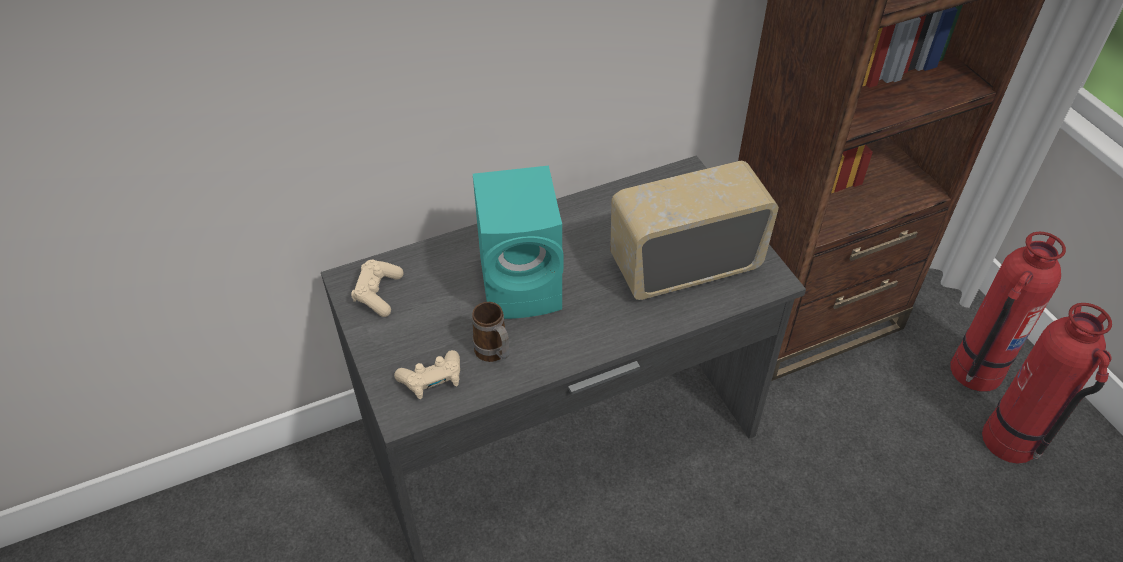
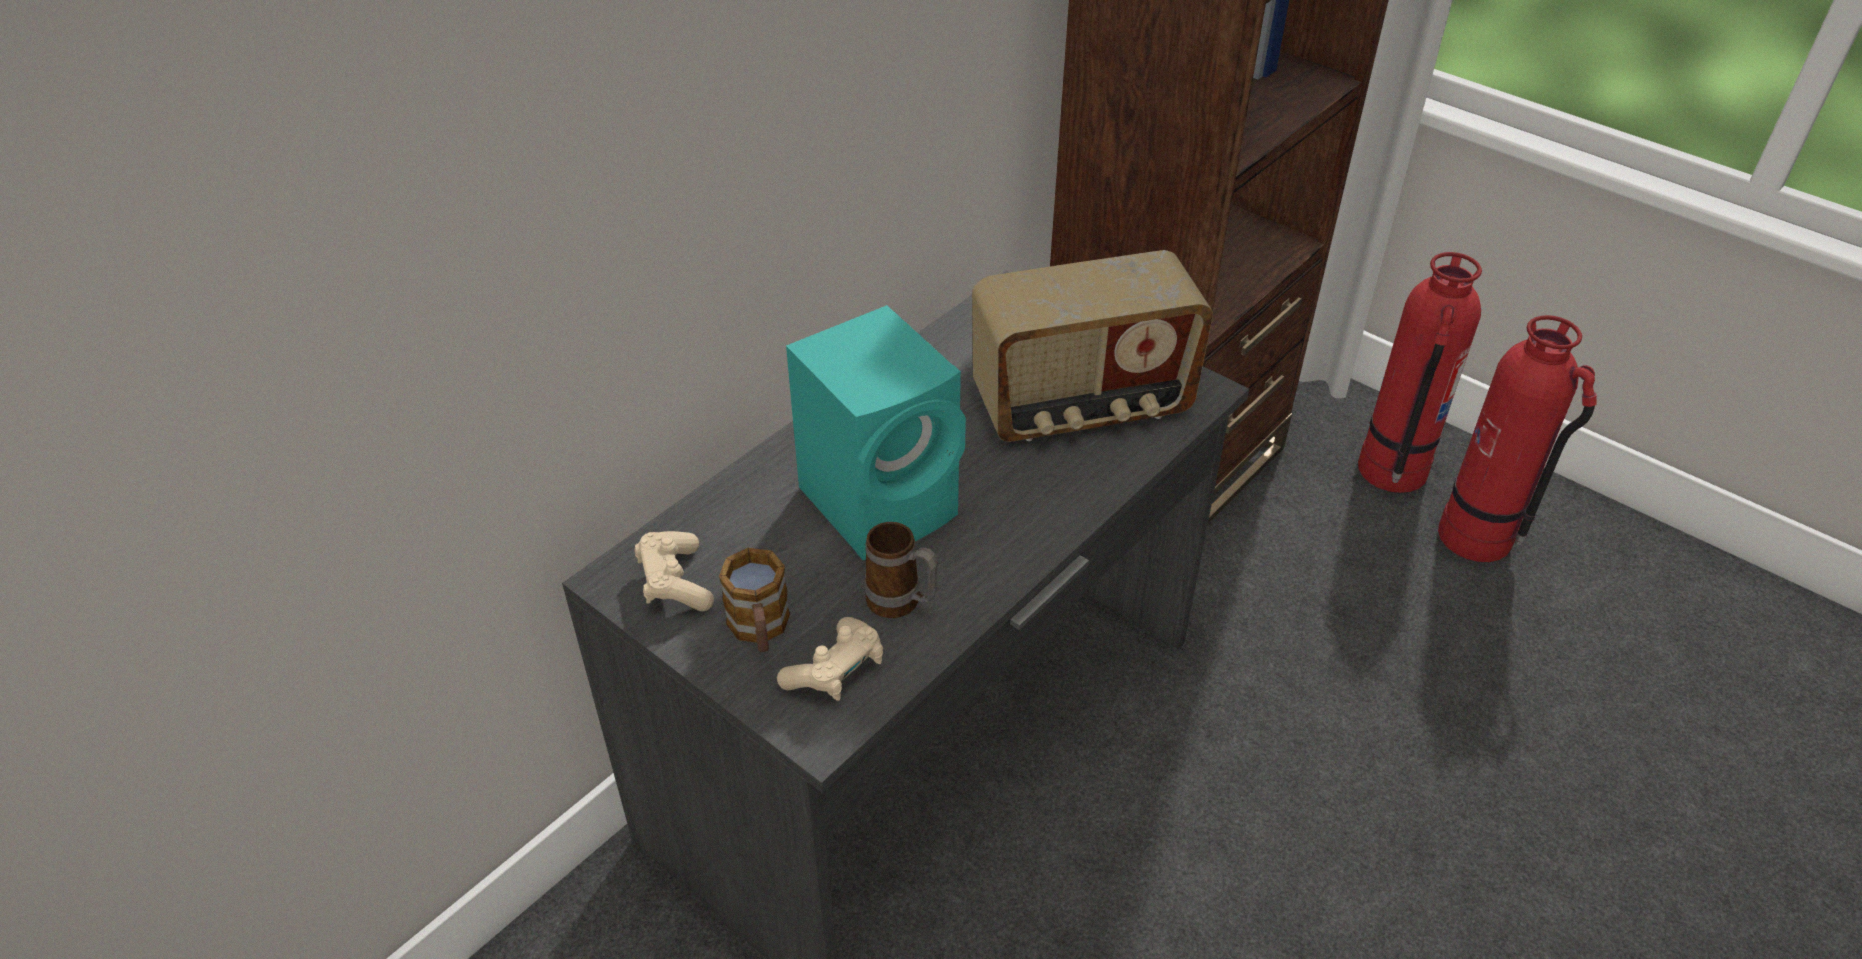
camera: 25 degrees left, 5 degrees down
radio [610,161,779,300] -> radio turned 150 degrees counterclockwise [972,250,1213,442]
none -> mug [719,548,790,652]

